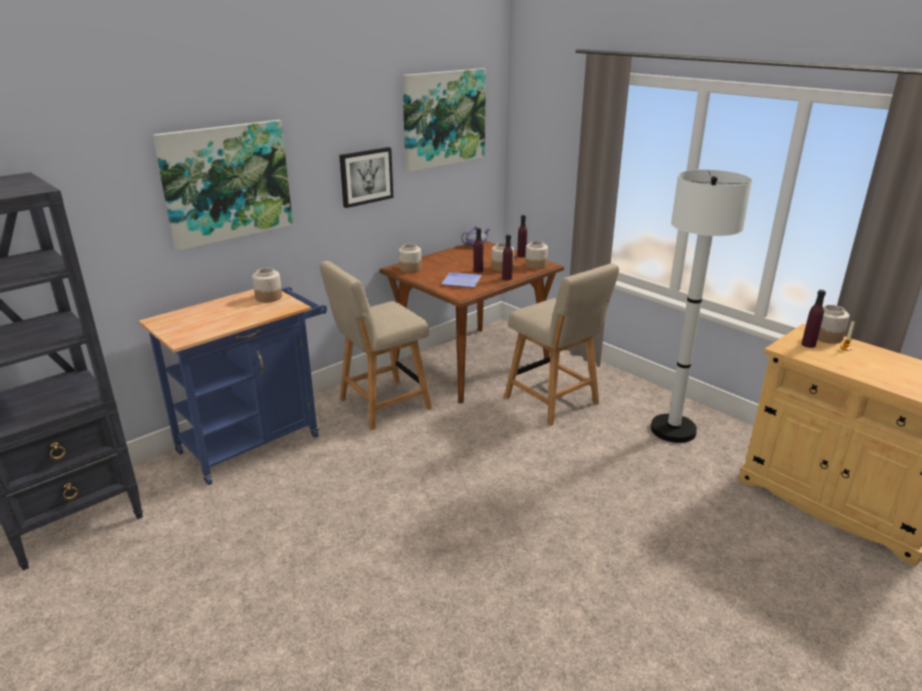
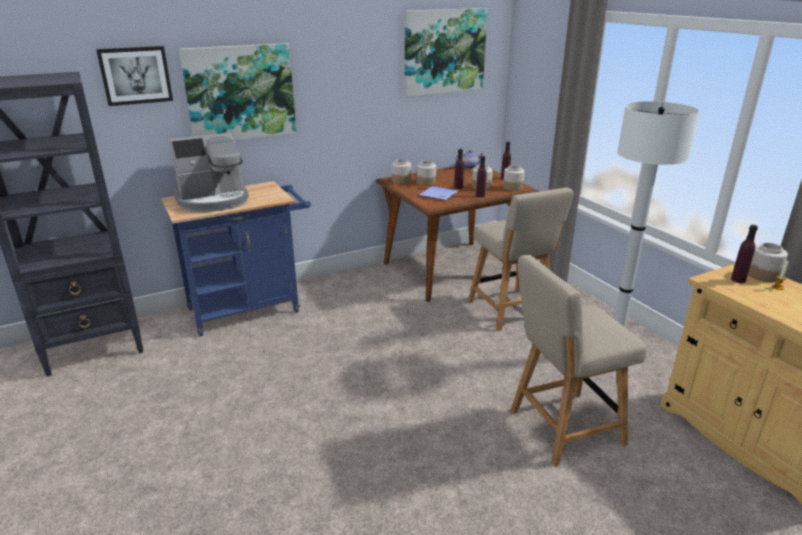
camera: 15 degrees right, 0 degrees up
jar [252,268,282,303] -> jar moved to [417,161,436,186]
beige chair [320,261,432,430] -> beige chair moved to [510,255,647,466]
picture [339,147,393,208] -> picture moved to [96,46,173,106]
none -> coffee machine [169,133,249,212]

